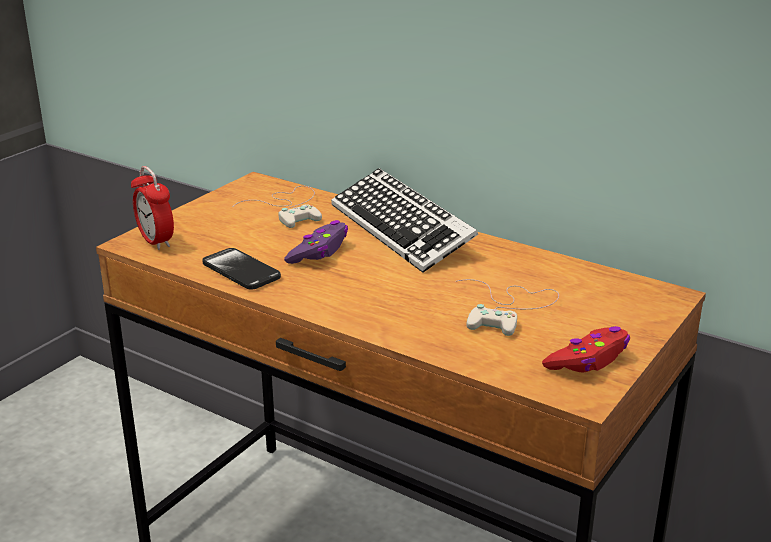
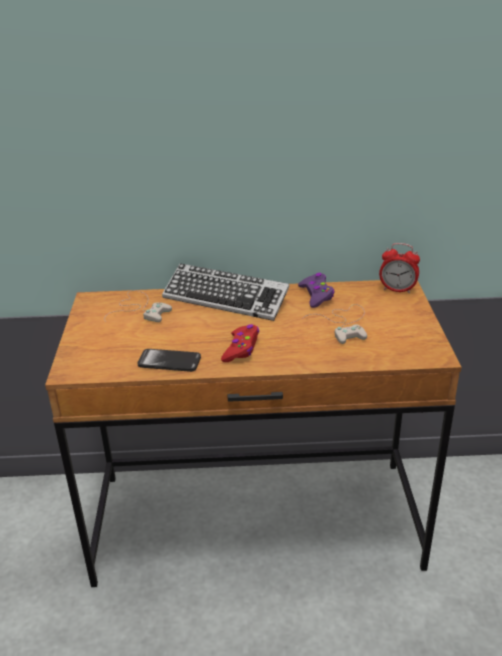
camera: 35 degrees left, 5 degrees up
alarm clock [131,166,174,250] -> alarm clock moved to [379,243,420,294]
purple game controller [284,220,348,264] -> purple game controller moved to [298,273,334,308]
red game controller [542,326,630,372] -> red game controller moved to [221,324,259,362]

